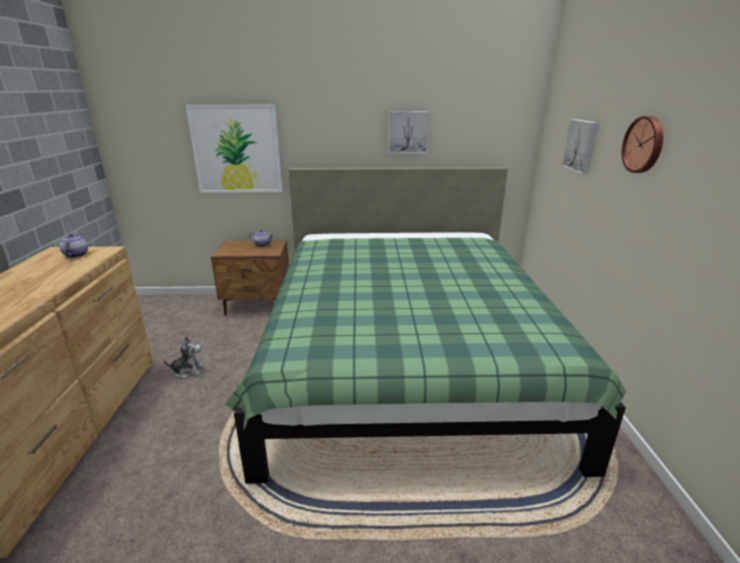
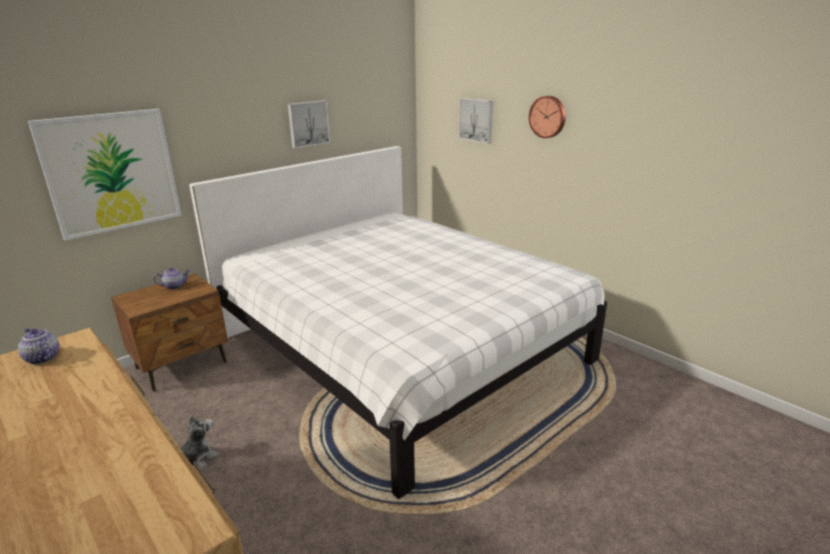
camera: 40 degrees left, 0 degrees up
green bed [225,167,626,484] -> white bed [189,146,607,499]

